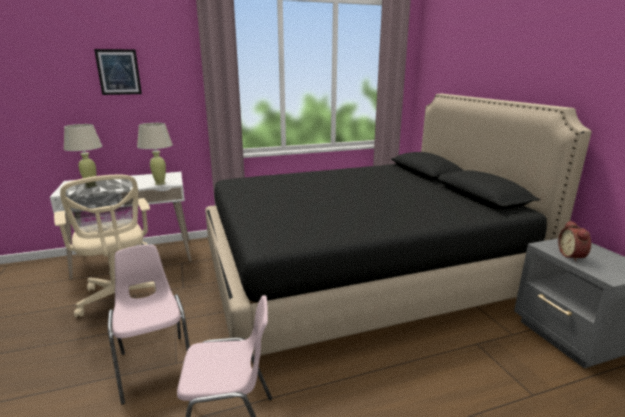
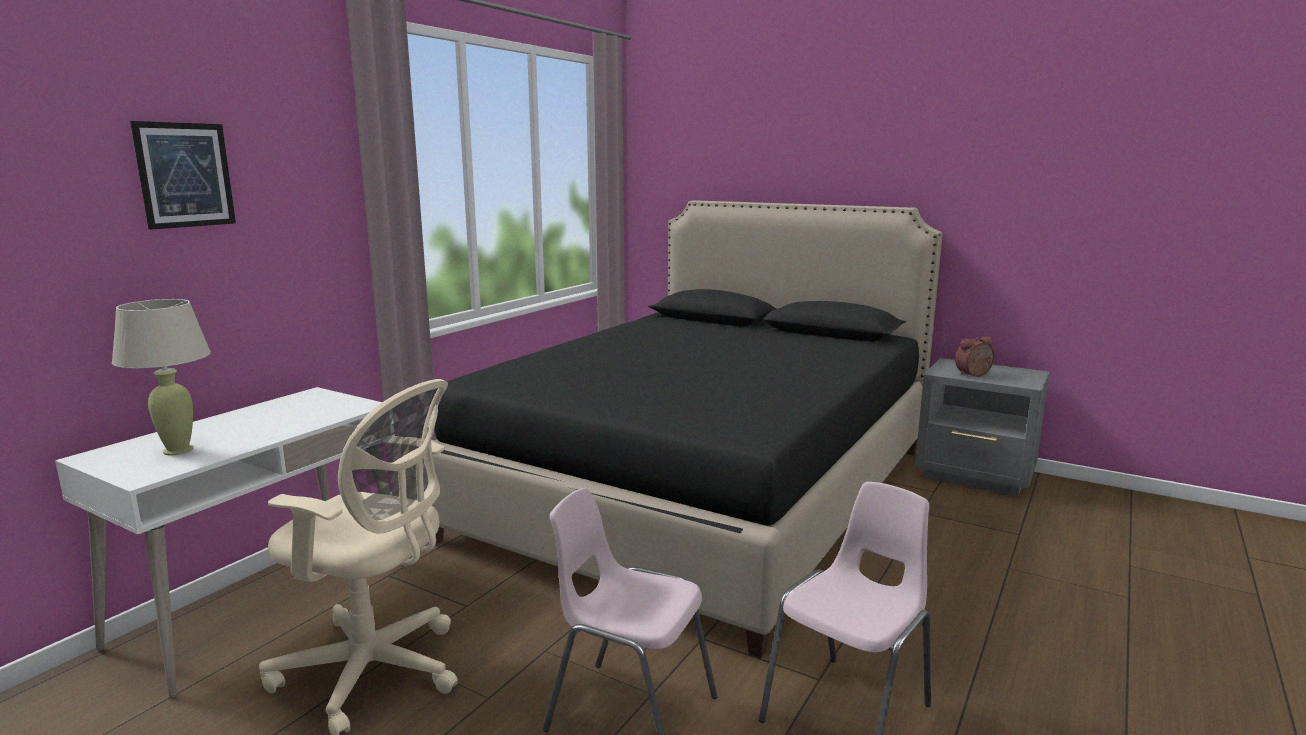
camera: 40 degrees left, 5 degrees down
beige table lamp [137,123,173,185] -> none
alarm clock [558,221,591,262] -> alarm clock turned 105 degrees clockwise [955,336,994,377]

